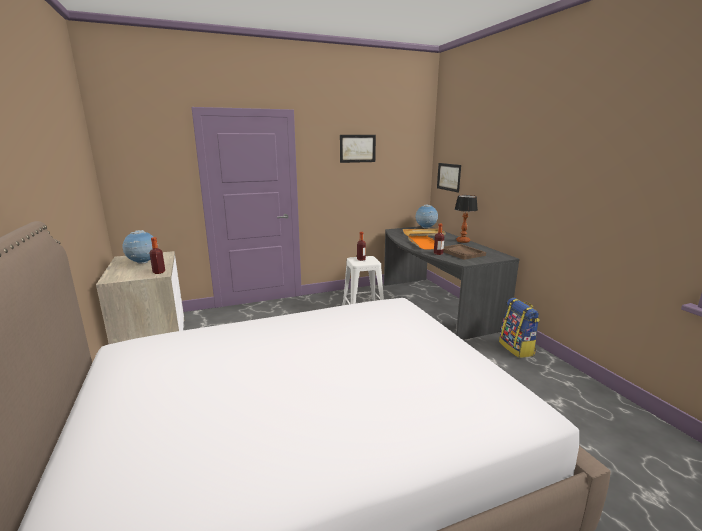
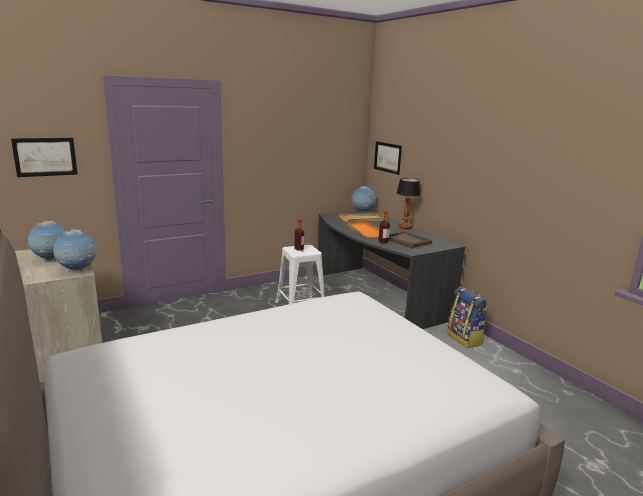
camera: 10 degrees left, 0 degrees up
bottle [150,237,165,274] -> globe [53,229,97,270]
picture [340,135,376,163] -> picture moved to [11,138,78,177]

